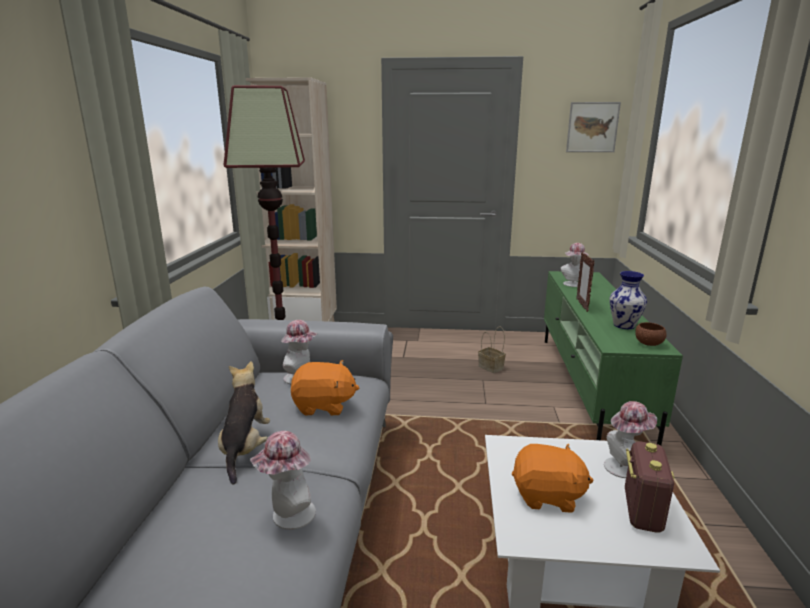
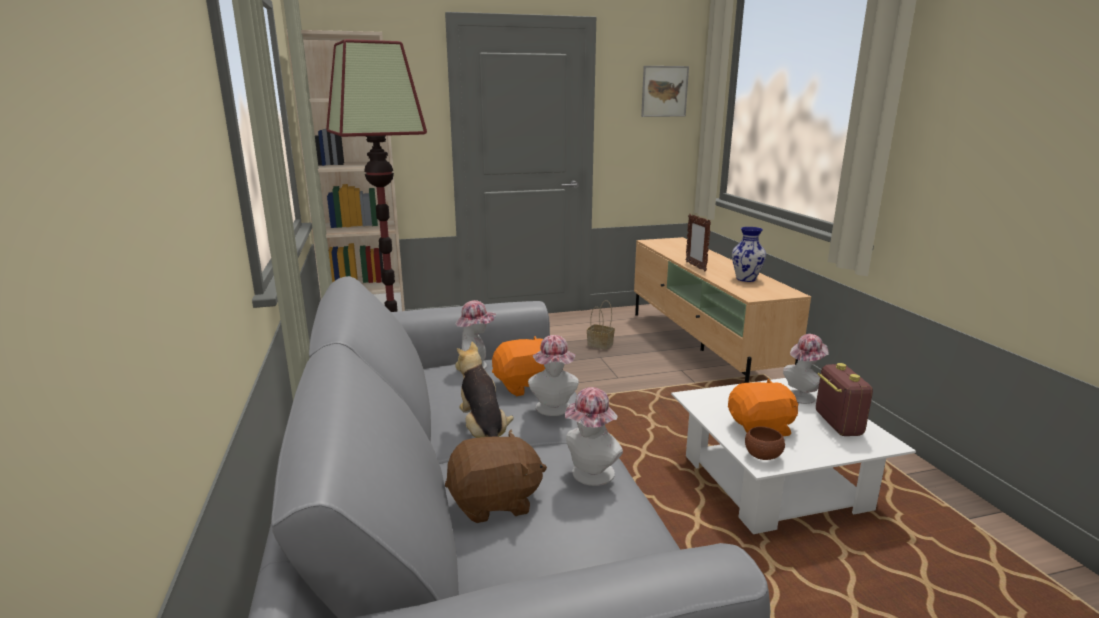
camera: 20 degrees left, 0 degrees up
green tv stand [544,271,683,445] -> beige tv stand [634,237,811,383]
hat [561,243,589,287] -> hat moved to [528,335,579,416]
brown bowl [635,322,667,346] -> brown bowl moved to [745,426,785,460]
none -> brown plush toy [445,429,547,523]

